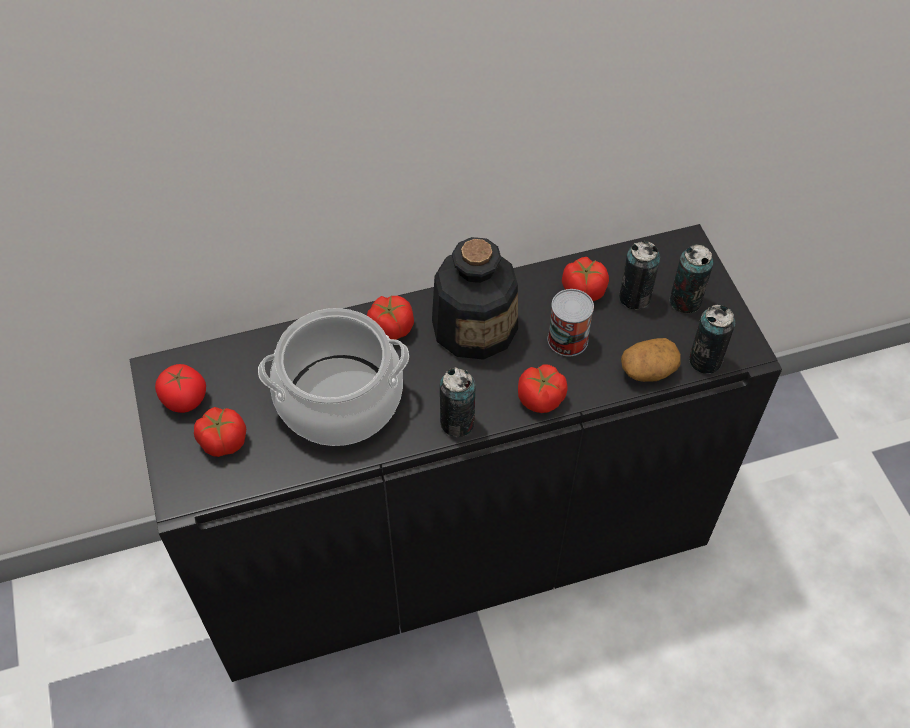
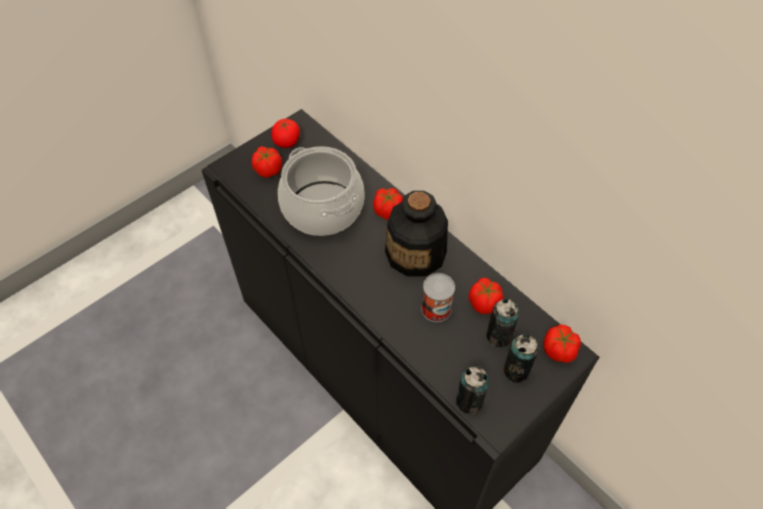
camera: 65 degrees right, 0 degrees up
can [440,367,476,437] -> none
tomato [518,364,568,413] -> tomato moved to [544,324,581,363]
potato [621,338,681,382] -> none

